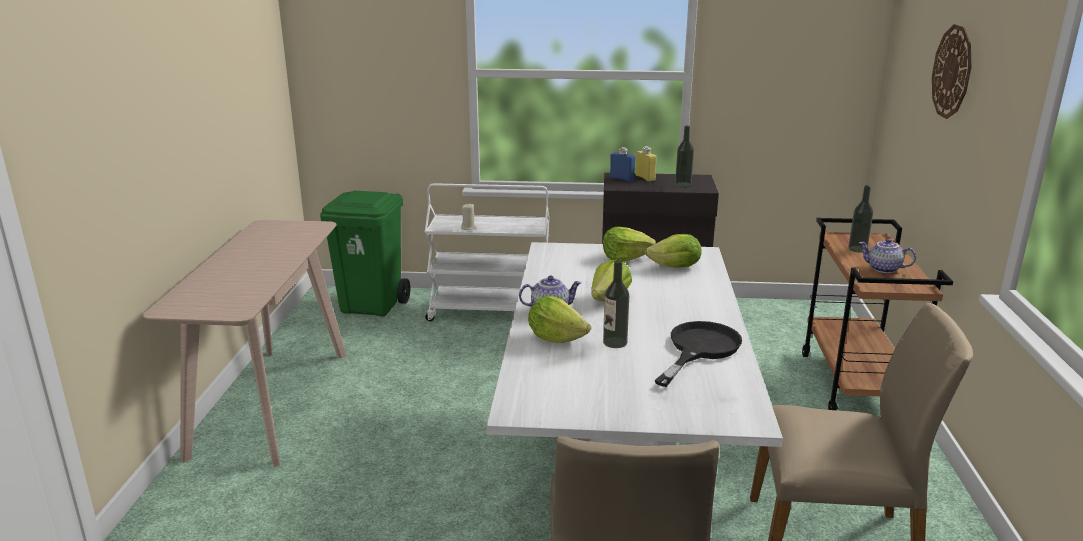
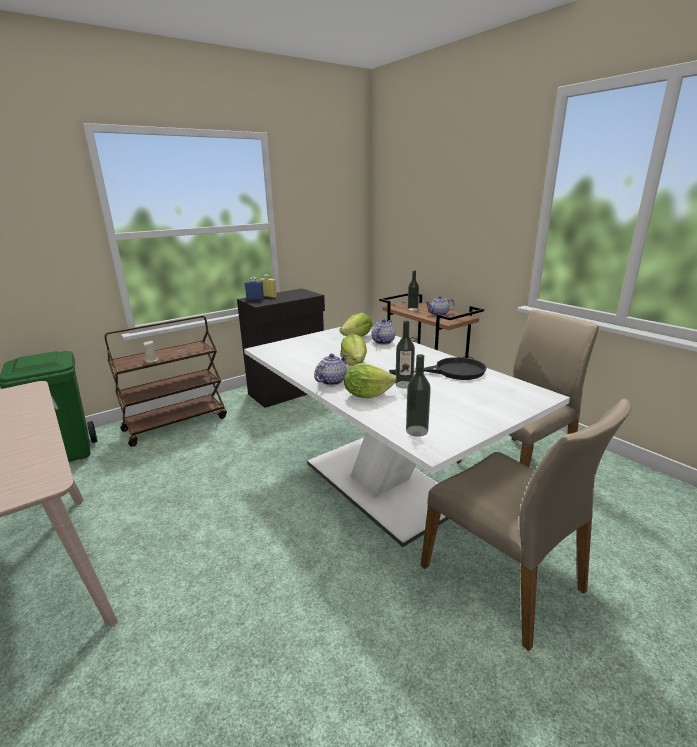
camera: 40 degrees left, 0 degrees up
white cart [425,183,549,321] -> brown cart [104,316,227,447]
lettuce [603,227,656,262] -> none
black frying pan [655,321,742,387] -> black frying pan turned 90 degrees clockwise [389,357,487,380]
bottle [675,126,694,187] -> bottle moved to [406,354,431,437]
wall clock [932,24,971,119] -> none
none -> teapot [371,319,395,344]

